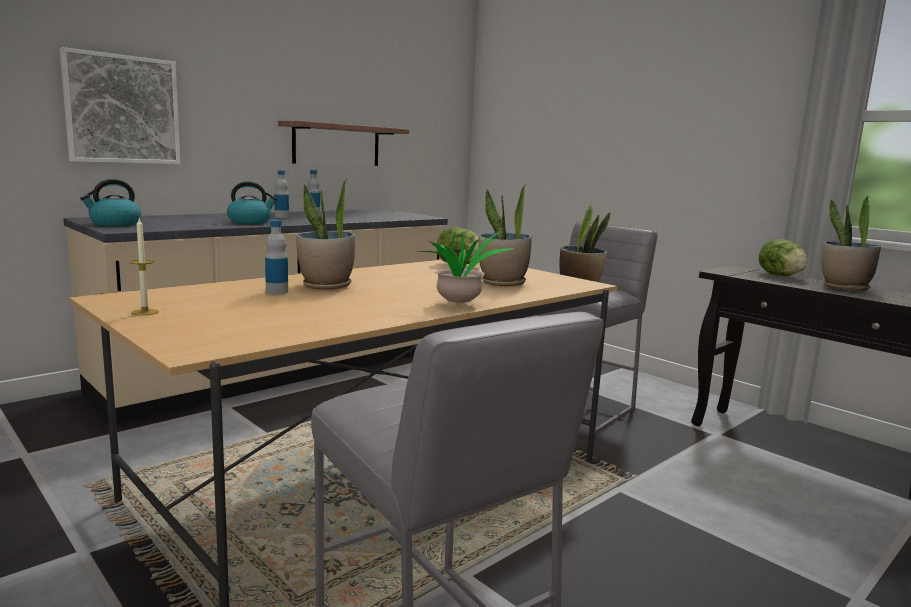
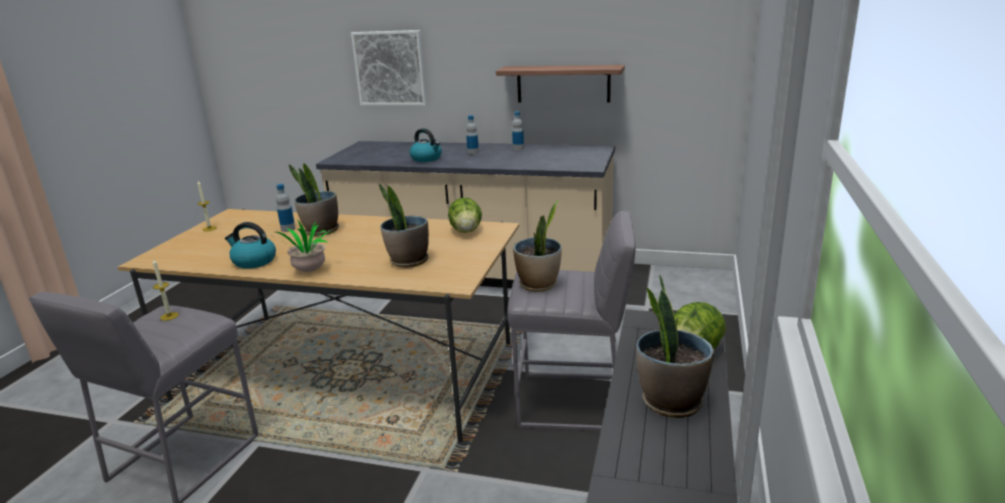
camera: 60 degrees right, 10 degrees up
kettle [80,179,141,226] -> kettle moved to [225,222,276,269]
none -> candle [153,258,179,321]

